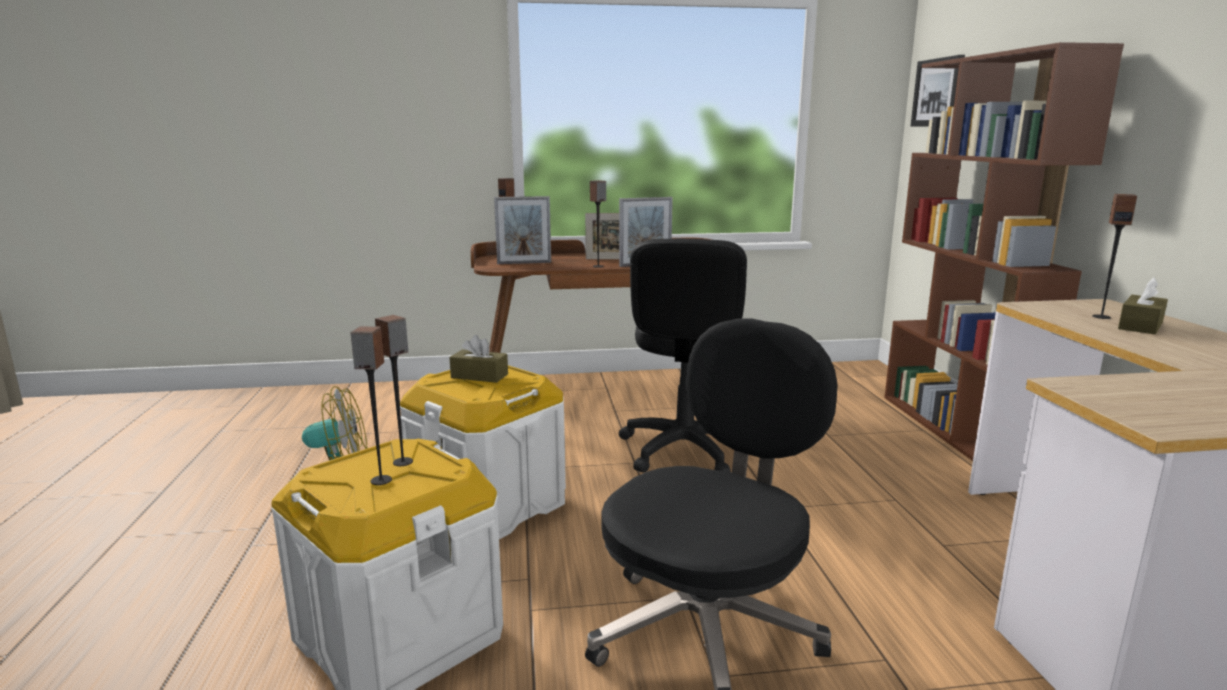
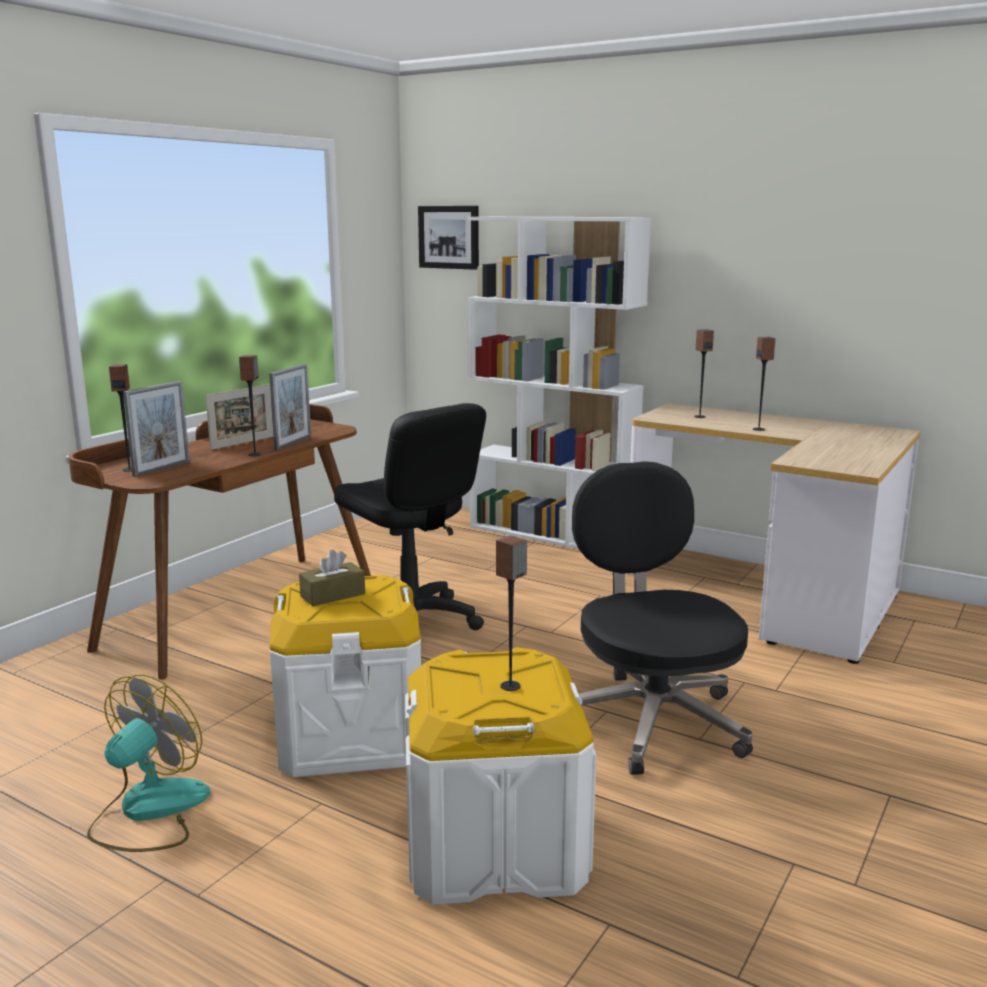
camera: 50 degrees left, 0 degrees up
speaker [375,315,413,466] -> speaker moved to [753,337,776,431]
brown bookcase [884,42,1124,461] -> white bookcase [467,217,651,549]
brown tissue box [1118,278,1168,334] -> none

